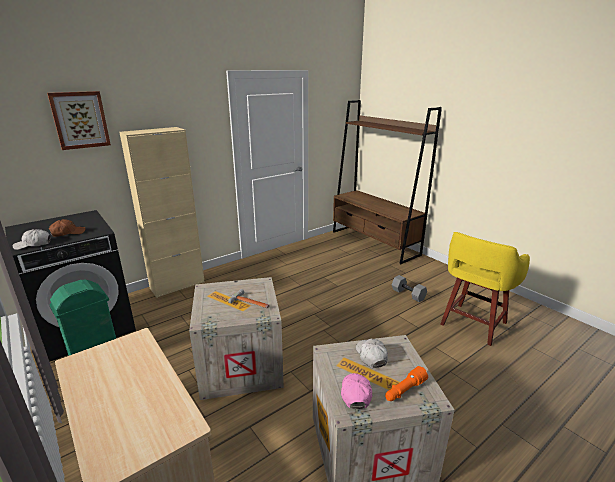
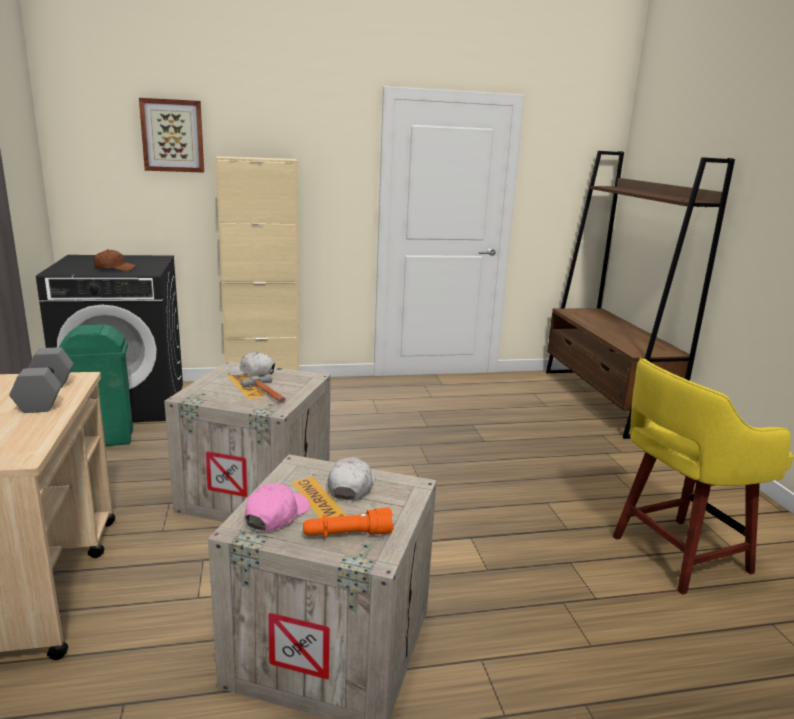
camera: 25 degrees right, 5 degrees down
white cap [13,229,51,250] -> white cap moved to [228,352,275,377]
grey dumbbell [392,275,427,302] -> grey dumbbell moved to [9,347,74,413]

